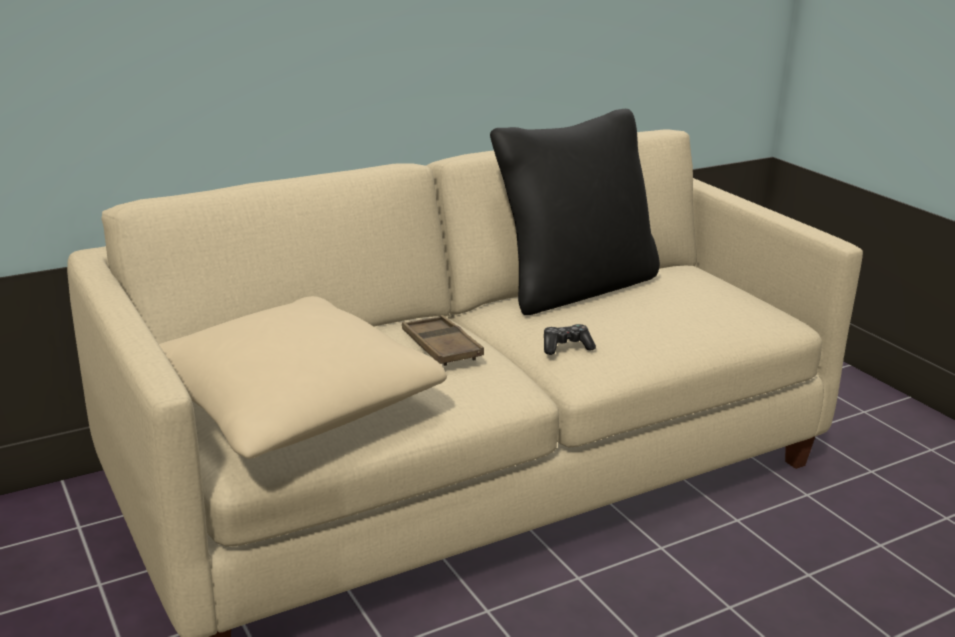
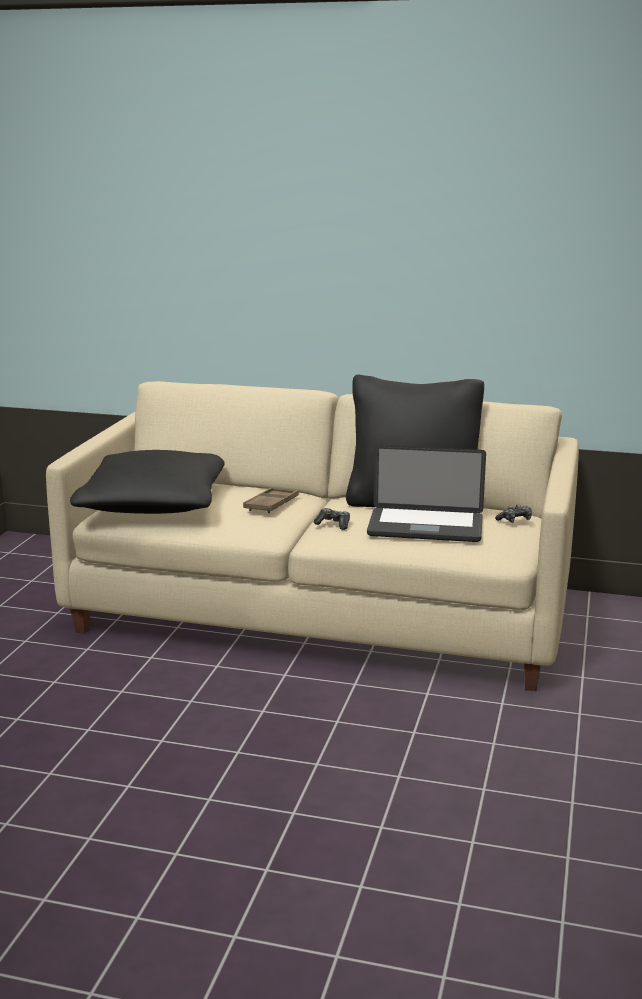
camera: 45 degrees right, 5 degrees down
beige pillow [159,296,447,459] -> black pillow [70,450,225,514]
none -> laptop [367,445,486,542]
none -> game controller [495,504,532,523]

